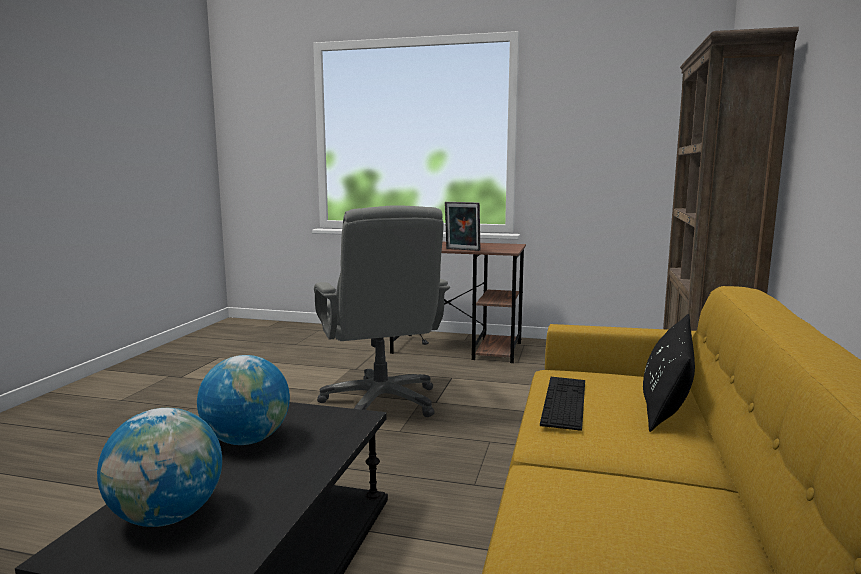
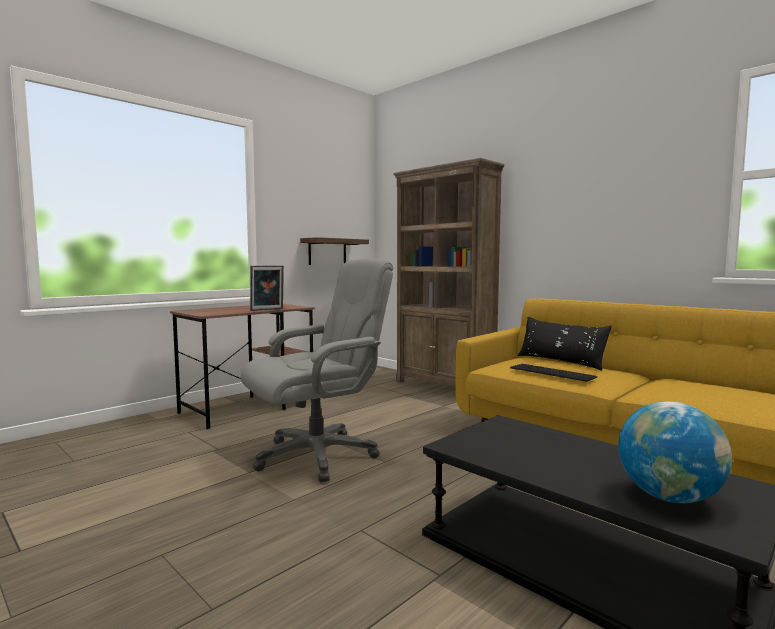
camera: 60 degrees left, 5 degrees down
globe [197,355,290,445] -> none
grey office chair [314,205,450,417] -> grey office chair turned 45 degrees counterclockwise [241,258,393,482]
none -> shelf [300,237,369,265]

